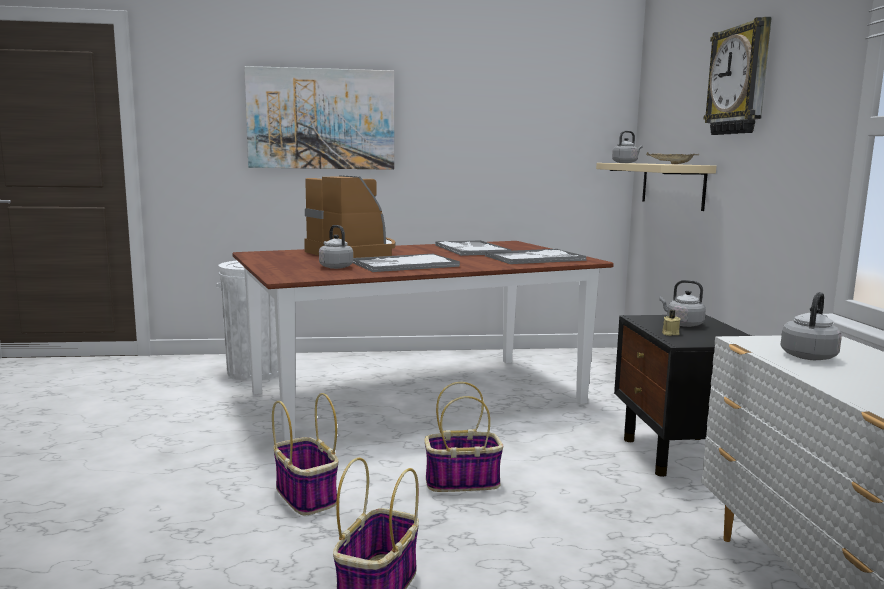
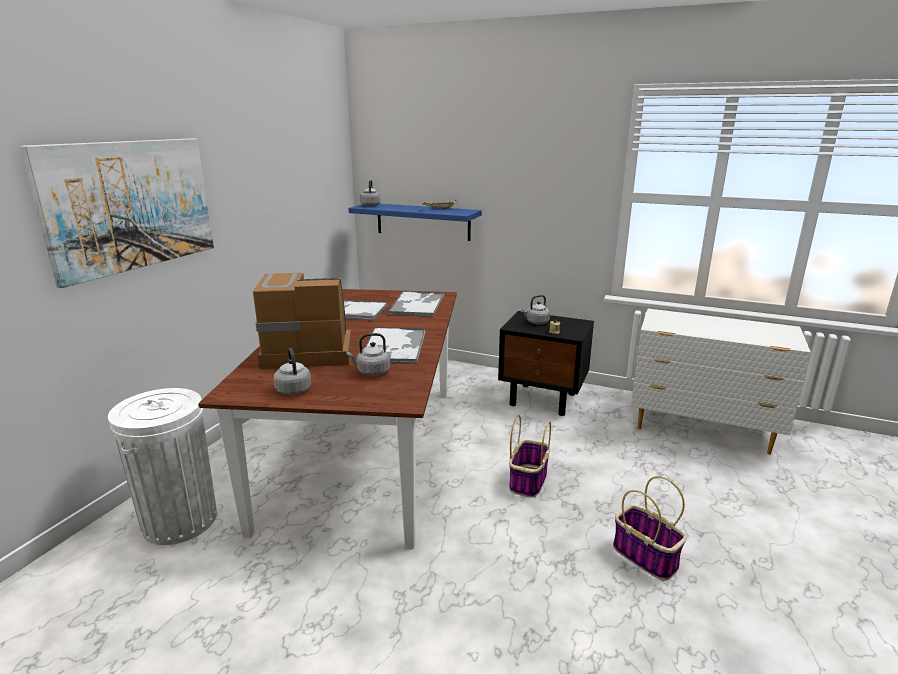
camera: 60 degrees left, 10 degrees up
basket [272,393,339,515] -> none
beige shelf [596,163,717,211] -> blue shelf [348,204,482,241]
wall clock [704,17,772,135] -> none
grey kettle [780,292,842,360] -> grey kettle moved to [274,348,311,395]

